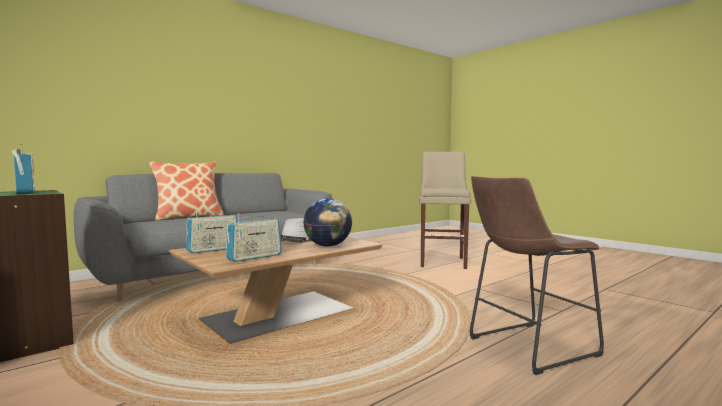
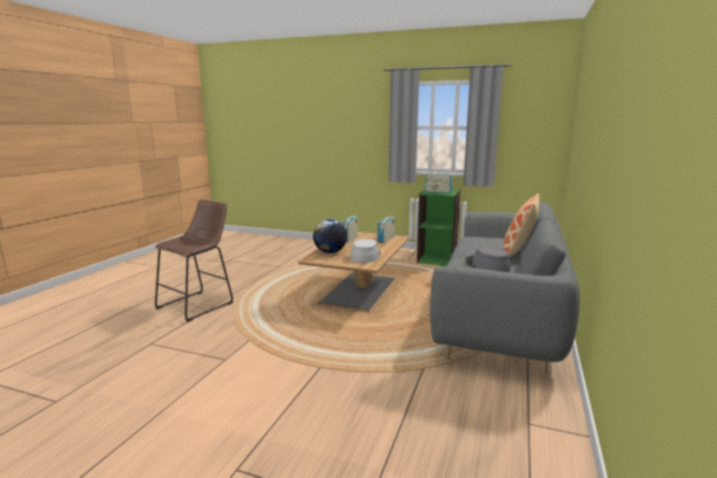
camera: 150 degrees right, 10 degrees up
beige stool [419,152,471,269] -> none
none -> grey hat [466,246,511,272]

